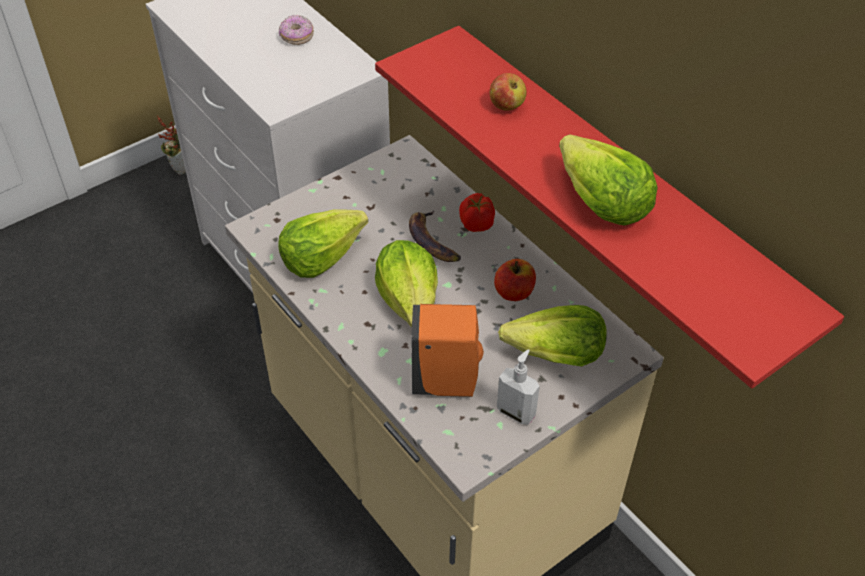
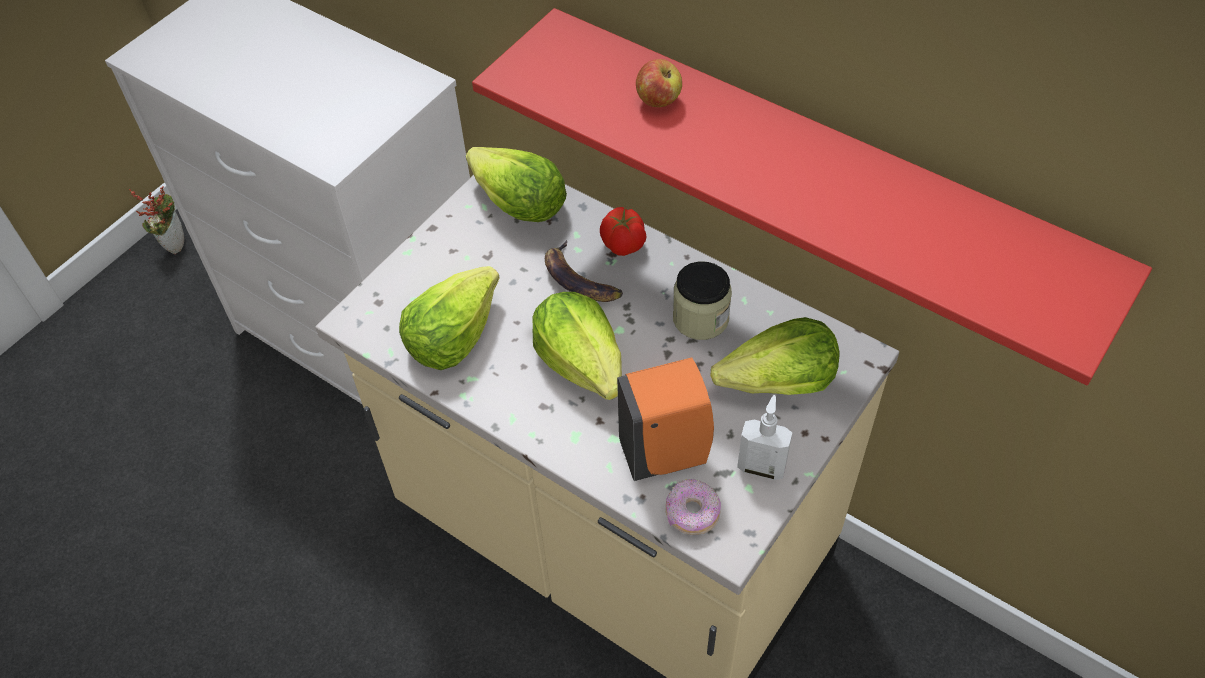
camera: 15 degrees left, 5 degrees up
donut [279,15,314,45] -> donut moved to [666,479,721,535]
apple [494,259,536,301] -> jar [673,261,732,340]
lettuce [559,134,658,226] -> lettuce moved to [466,147,567,222]

